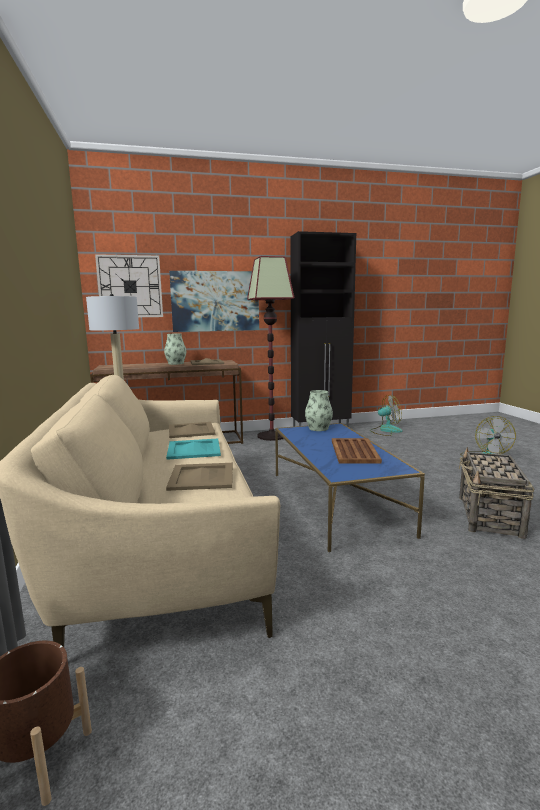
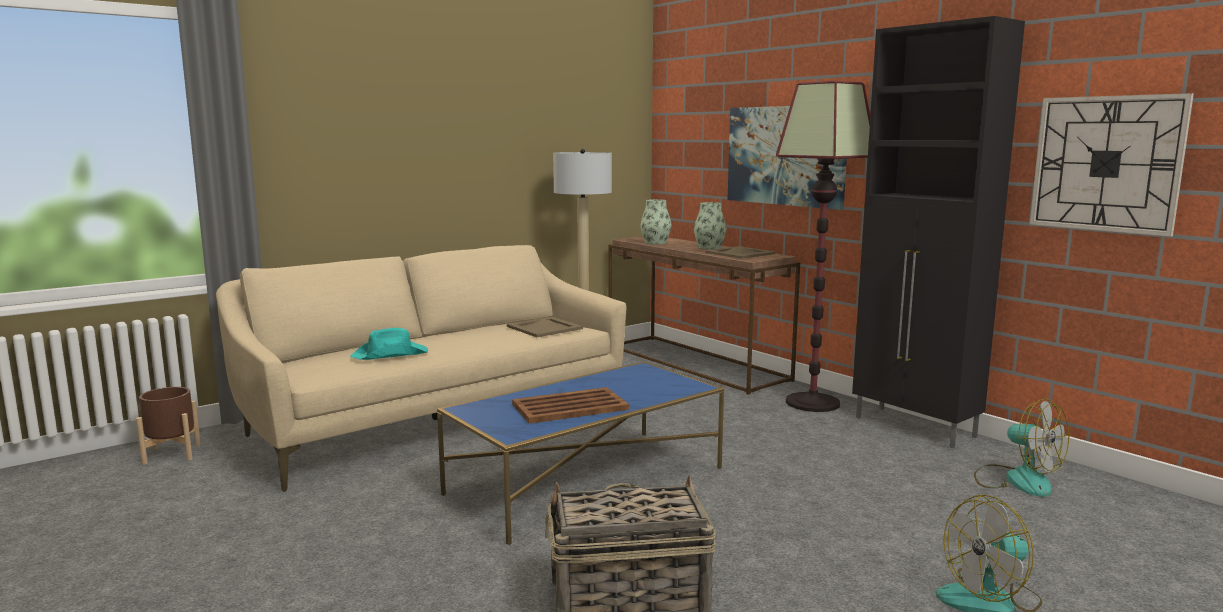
camera: 65 degrees right, 0 degrees up
wall clock [95,254,163,317] -> wall clock moved to [1029,93,1194,237]
turquoise tray [166,438,221,460] -> none
beige tray [166,463,233,491] -> turquoise hat [350,328,428,360]
vase [305,390,333,431] -> vase moved to [640,199,672,244]

